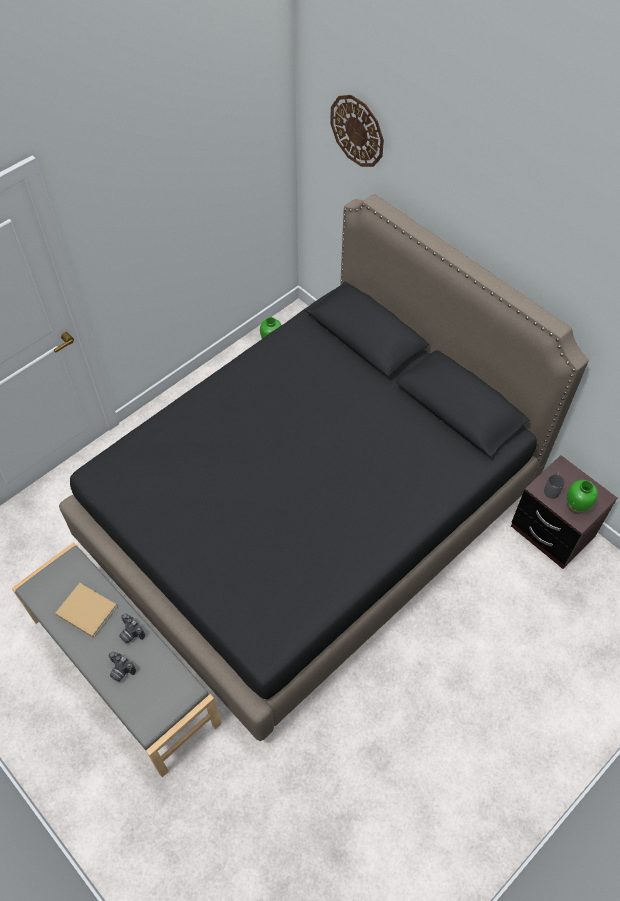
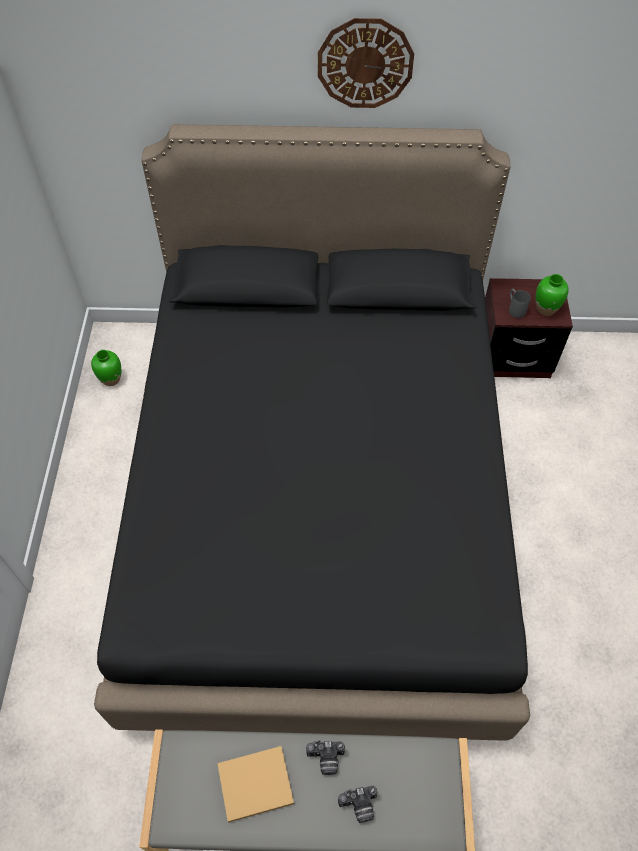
camera: 45 degrees left, 0 degrees up
wall clock [330,95,384,167] -> wall clock moved to [318,18,414,108]

